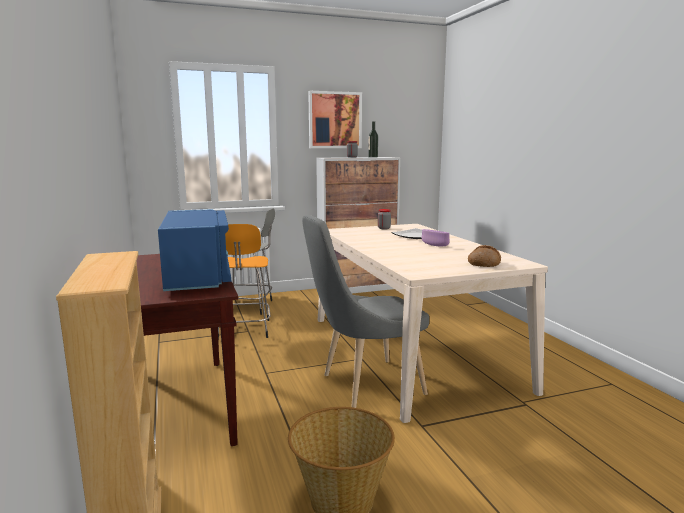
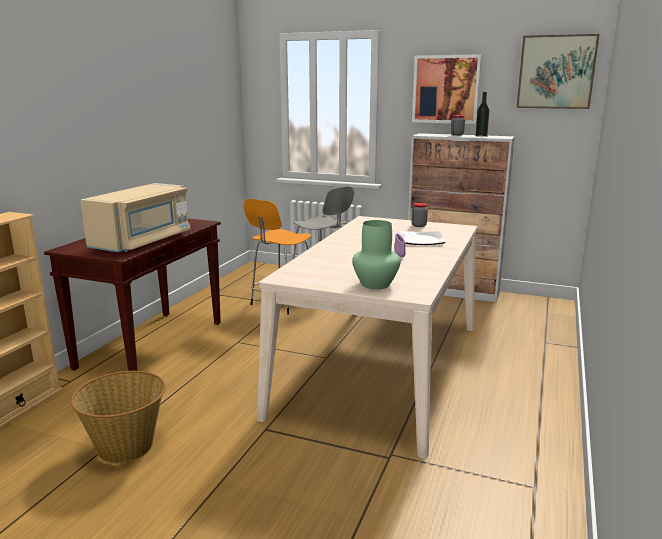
camera: 40 degrees right, 5 degrees up
blue microwave [158,209,231,291] -> beige microwave [80,183,190,252]
grey chair [302,215,429,408] -> none
bread [468,245,501,267] -> green vase [352,220,401,289]
none -> picture [516,34,599,109]

